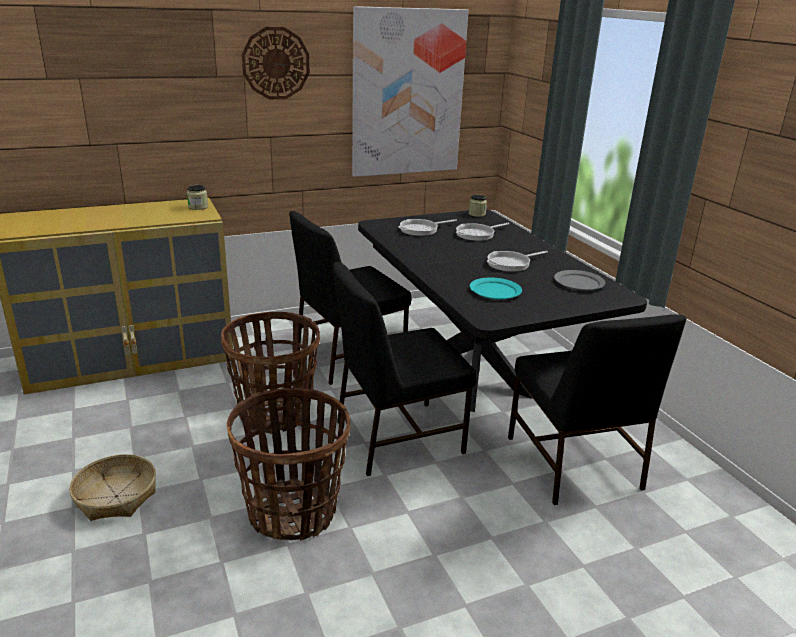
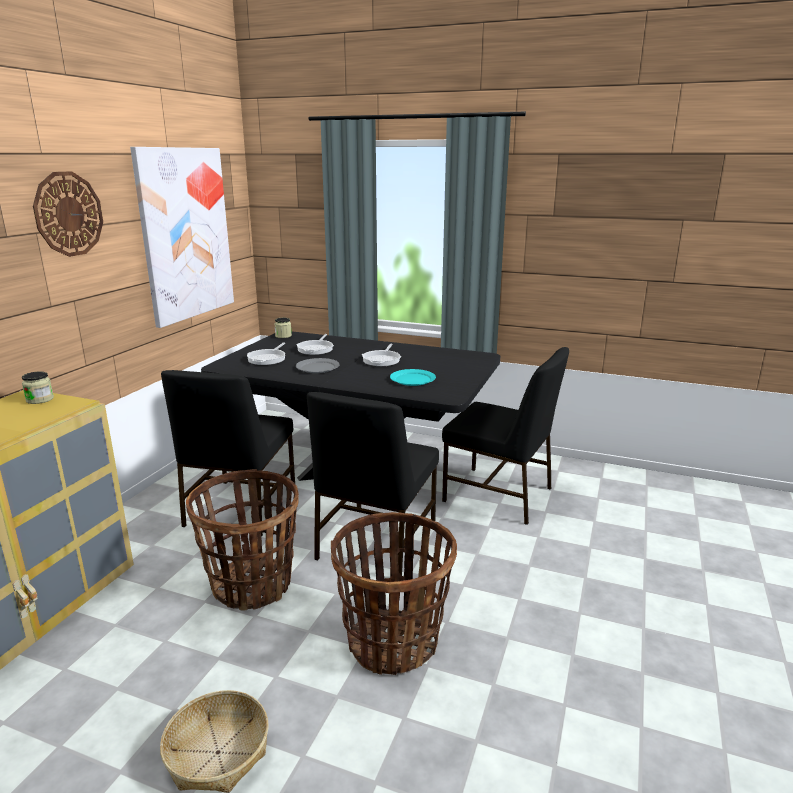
camera: 45 degrees left, 5 degrees down
grey plate [554,270,605,291] -> grey plate moved to [296,358,340,373]

